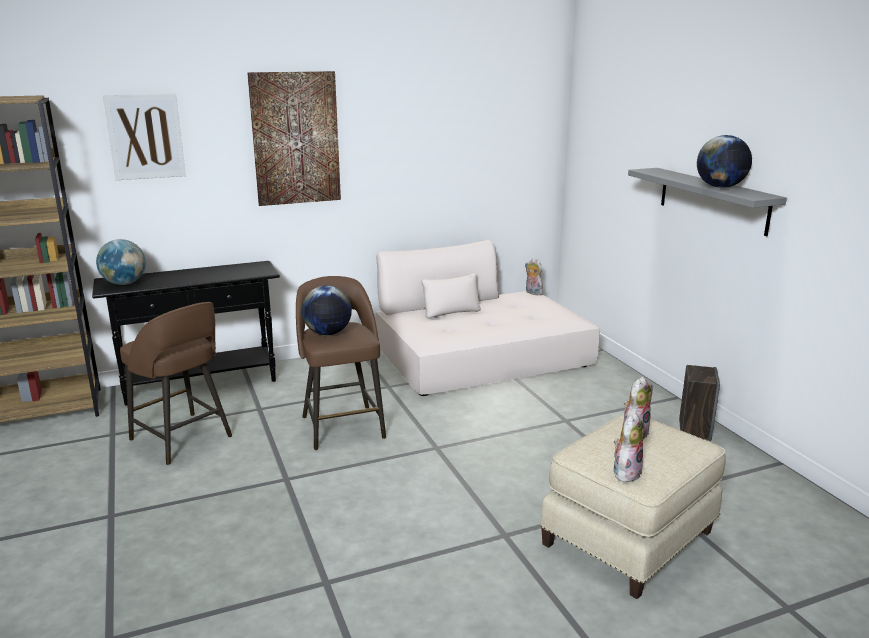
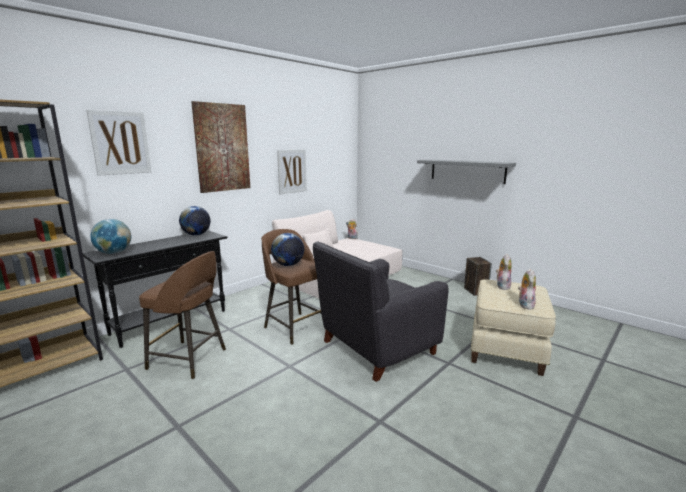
camera: 25 degrees left, 5 degrees down
globe [697,135,752,188] -> globe moved to [179,206,211,235]
none -> picture [277,150,307,194]
none -> black armchair [313,241,448,382]

